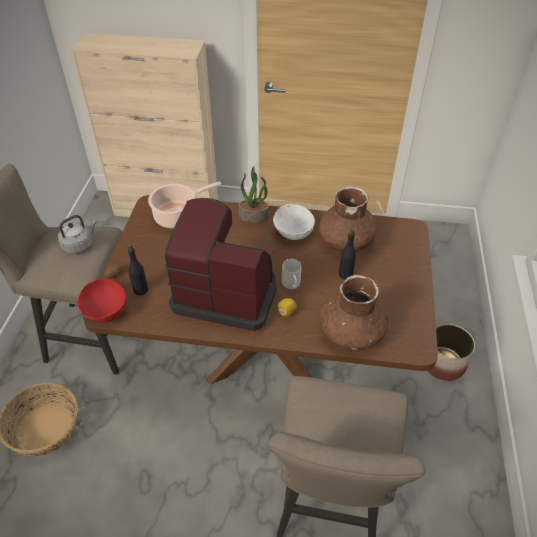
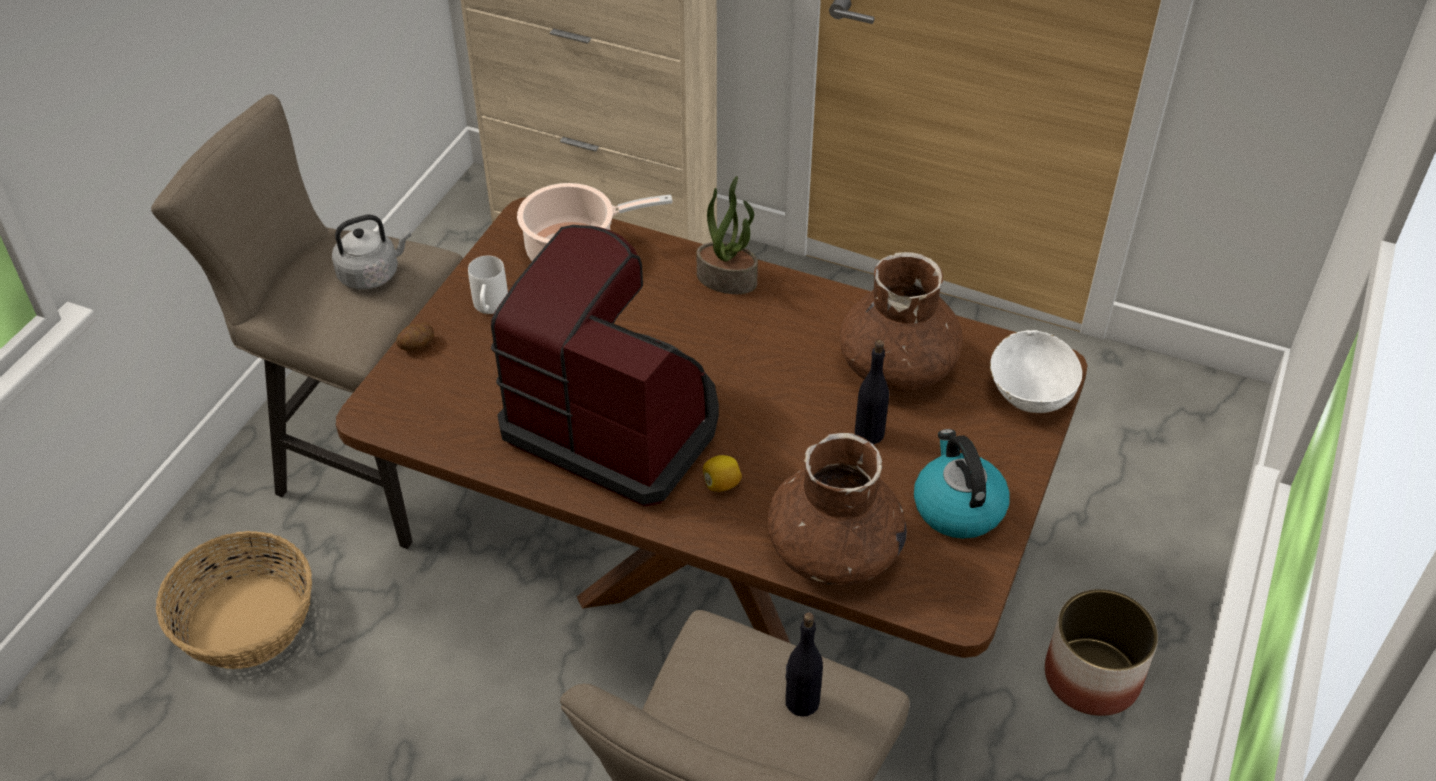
camera: 15 degrees right, 0 degrees up
red bowl [77,279,126,323] -> none
black bottle [128,244,148,295] -> black bottle moved to [785,613,823,716]
white bowl [273,204,315,240] -> white bowl moved to [990,330,1082,413]
white mug [282,259,301,289] -> white mug moved to [468,256,508,314]
none -> kettle [914,429,1010,539]

